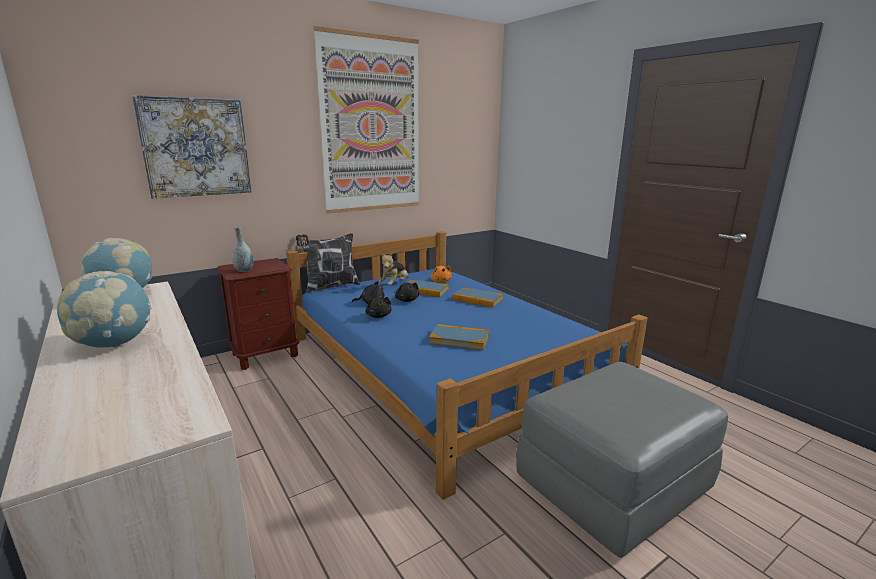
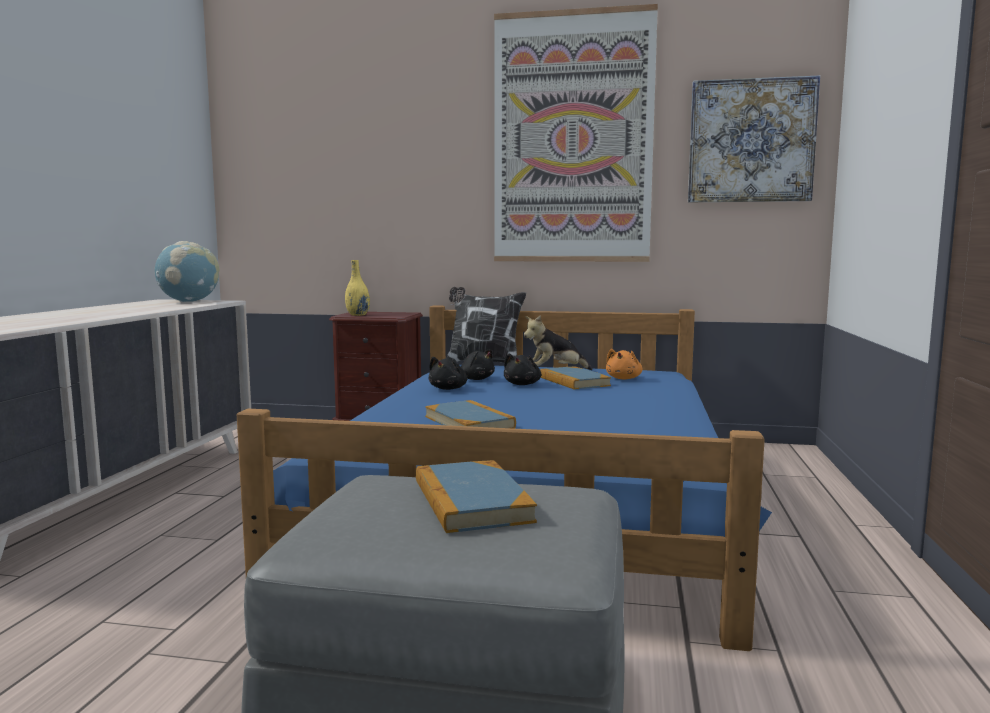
camera: 45 degrees right, 10 degrees down
globe [57,271,151,348] -> none
picture [132,95,251,198] -> picture moved to [688,75,820,202]
grey vase [232,227,254,272] -> yellow vase [345,260,370,316]
book [452,287,504,308] -> book moved to [416,460,537,533]

